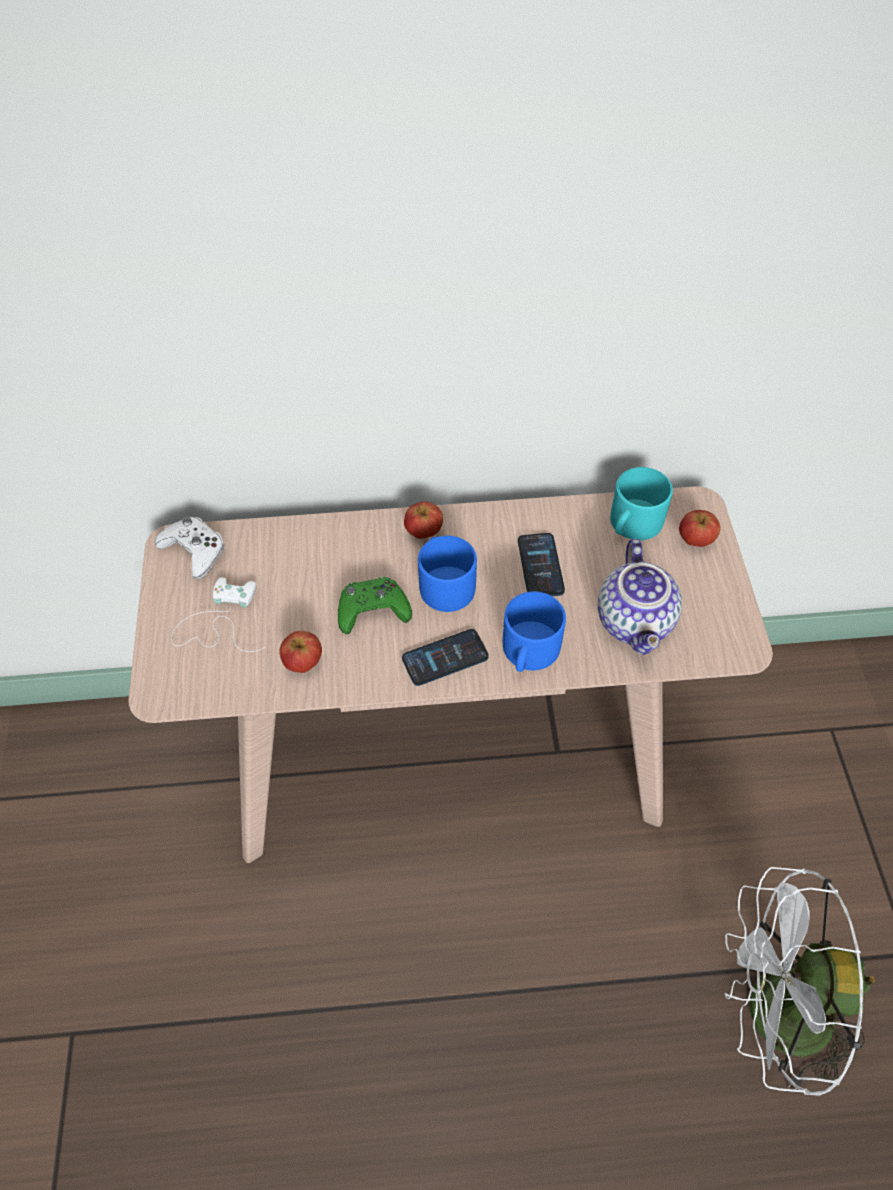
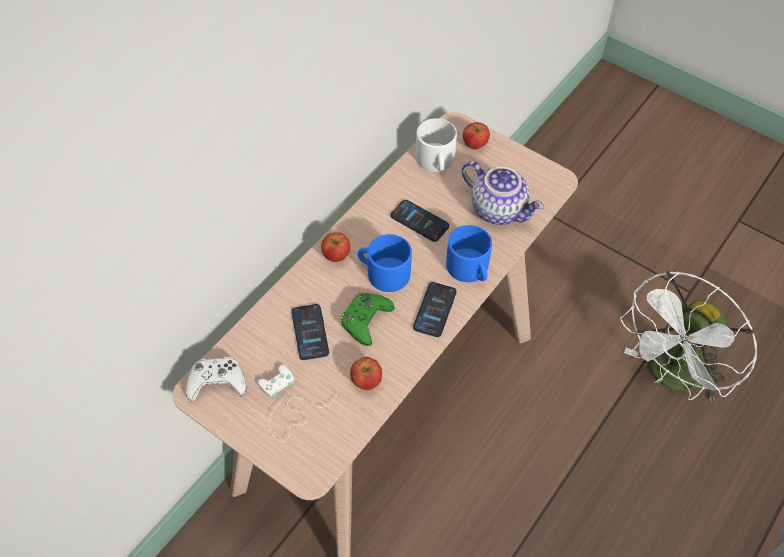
camera: 50 degrees left, 0 degrees up
turquoise mug [610,467,673,540] -> white mug [416,118,457,172]
none -> phone [292,304,329,360]

